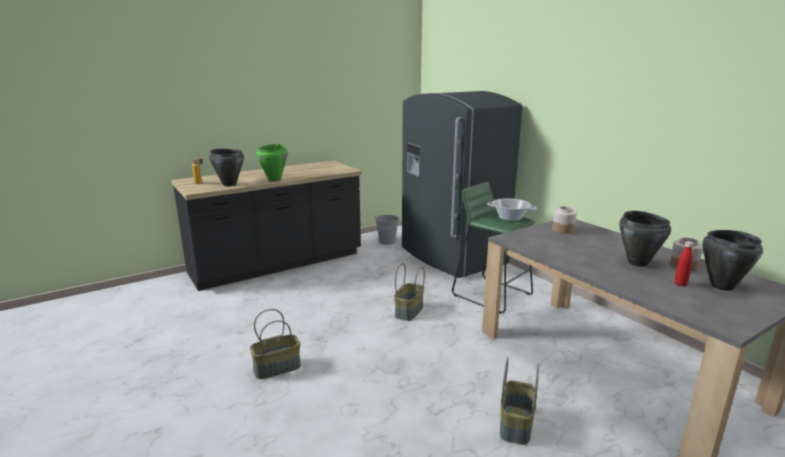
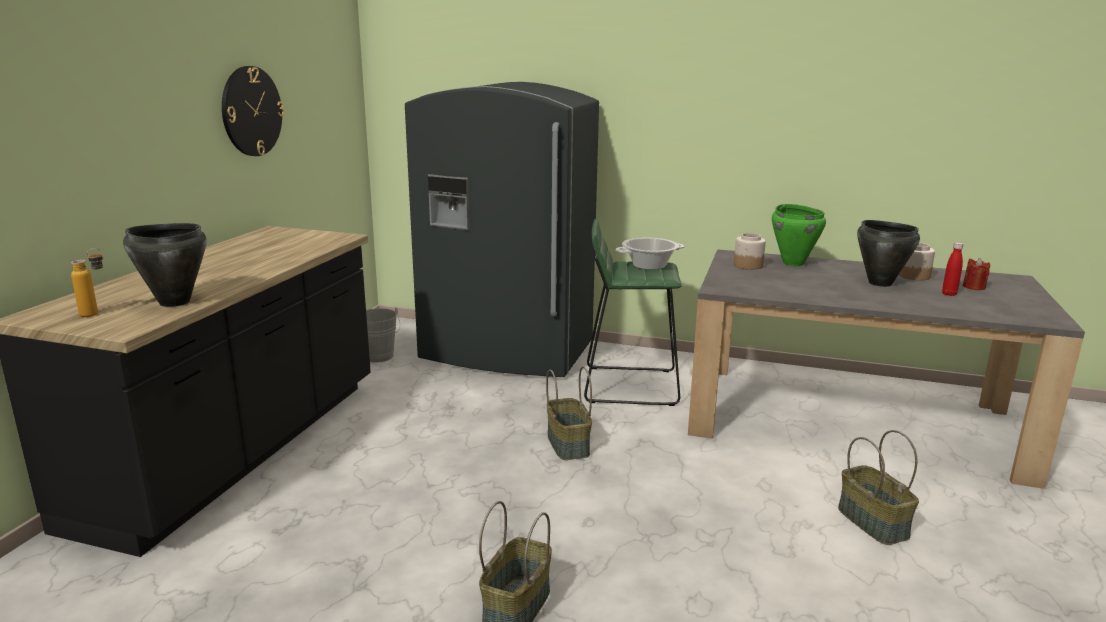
camera: 40 degrees left, 0 degrees up
green cooking pot [257,144,288,181] -> green cooking pot moved to [772,204,826,266]
black cooking pot [702,230,763,291] -> red candle [963,258,990,290]
none -> wall clock [222,66,284,156]

